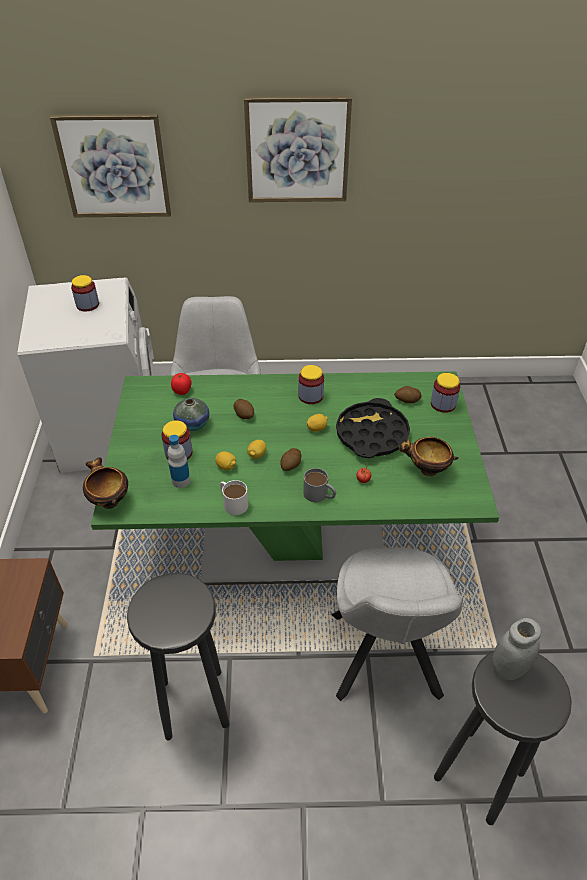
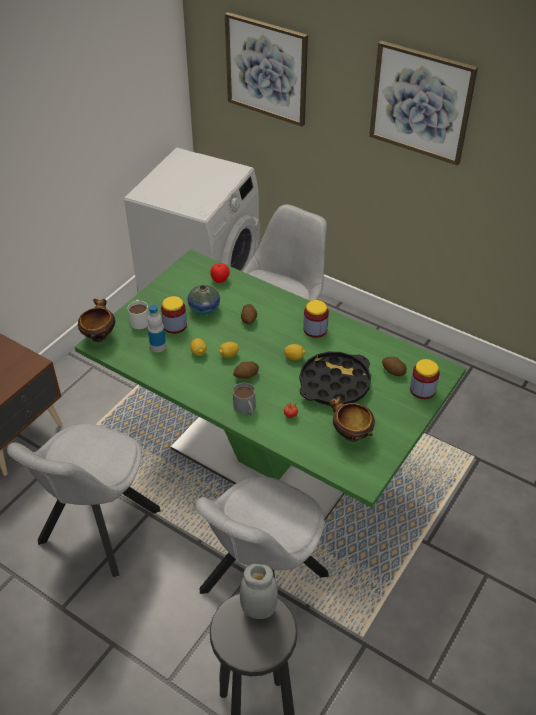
camera: 35 degrees right, 0 degrees up
jar [71,275,99,311] -> none
black stool [127,573,229,740] -> grey chair [7,424,161,577]
white mug [220,480,248,515] -> white mug moved to [128,300,149,329]

